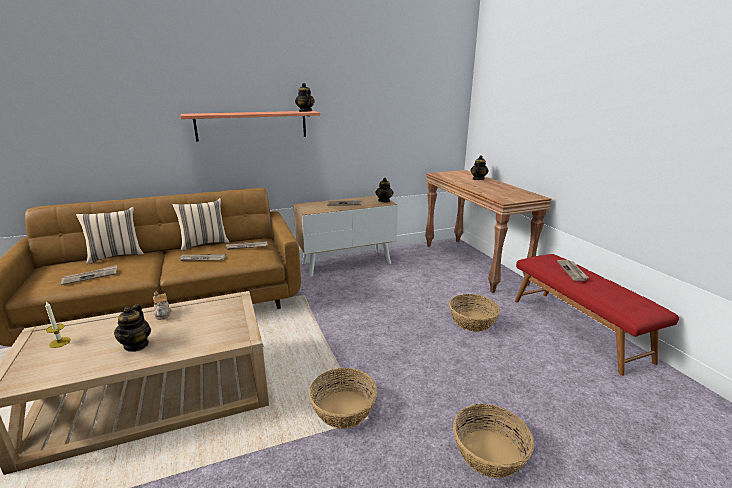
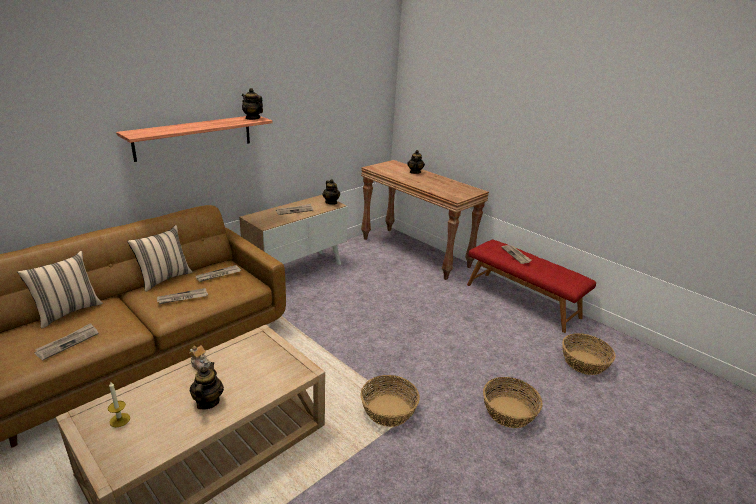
camera: 25 degrees left, 5 degrees up
teapot [114,304,151,352] -> teapot turned 150 degrees counterclockwise [190,362,224,409]
basket [449,294,500,332] -> basket moved to [562,333,616,375]

